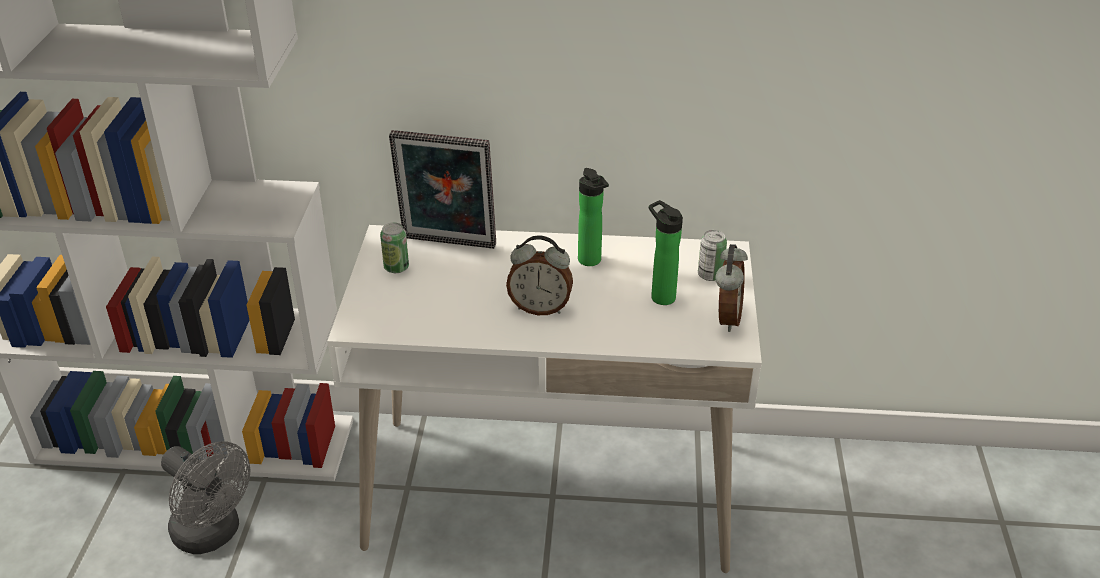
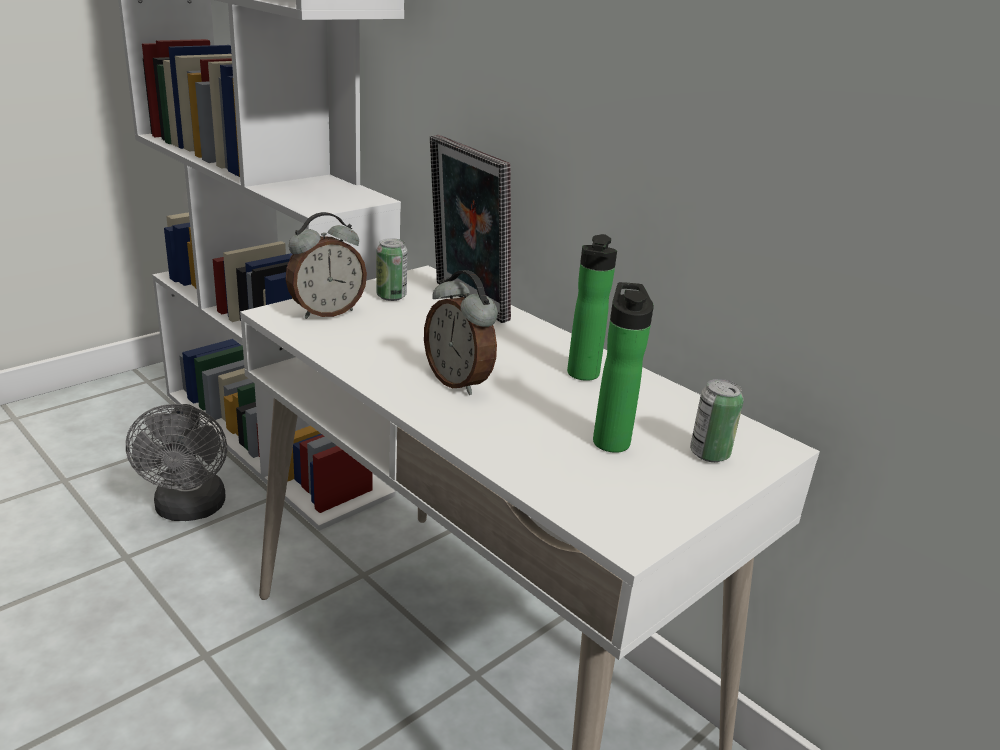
camera: 40 degrees right, 10 degrees down
alarm clock [715,244,748,332] -> alarm clock moved to [286,212,367,319]

